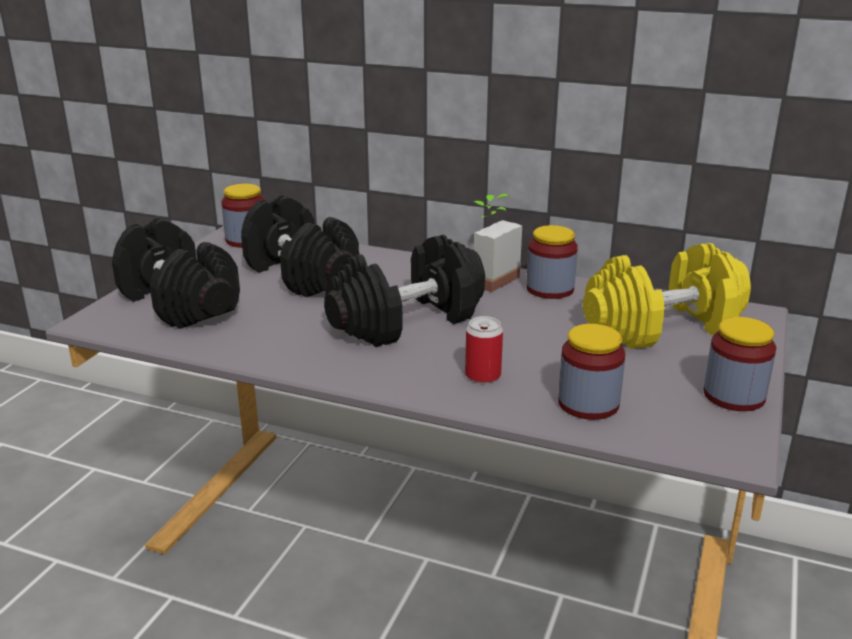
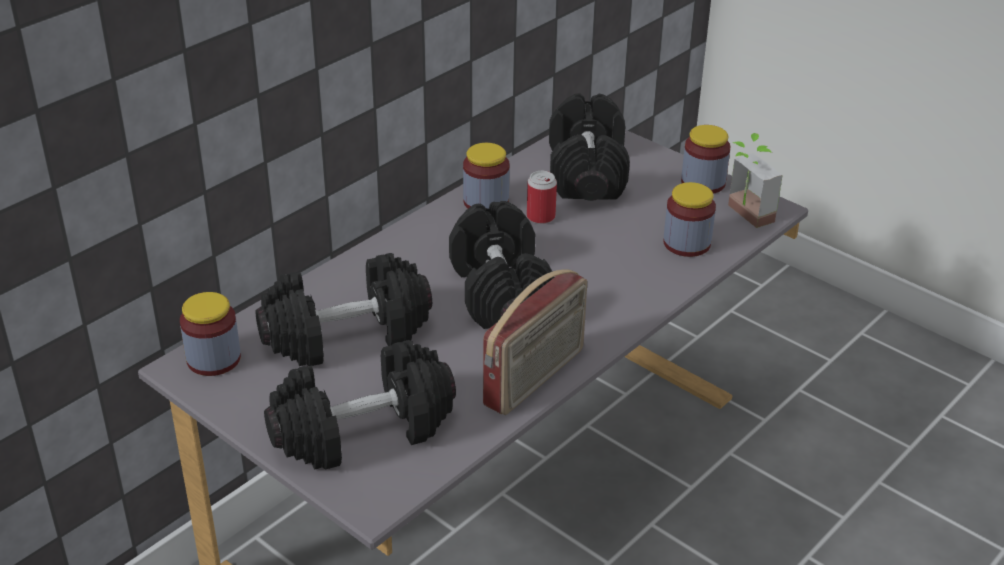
camera: 70 degrees left, 10 degrees up
can [465,316,503,383] -> can moved to [527,171,557,224]
potted plant [473,194,522,292] -> potted plant moved to [728,133,783,228]
yellow dumbbell [583,243,751,349] -> black dumbbell [549,93,630,201]
none -> radio [483,269,587,415]

